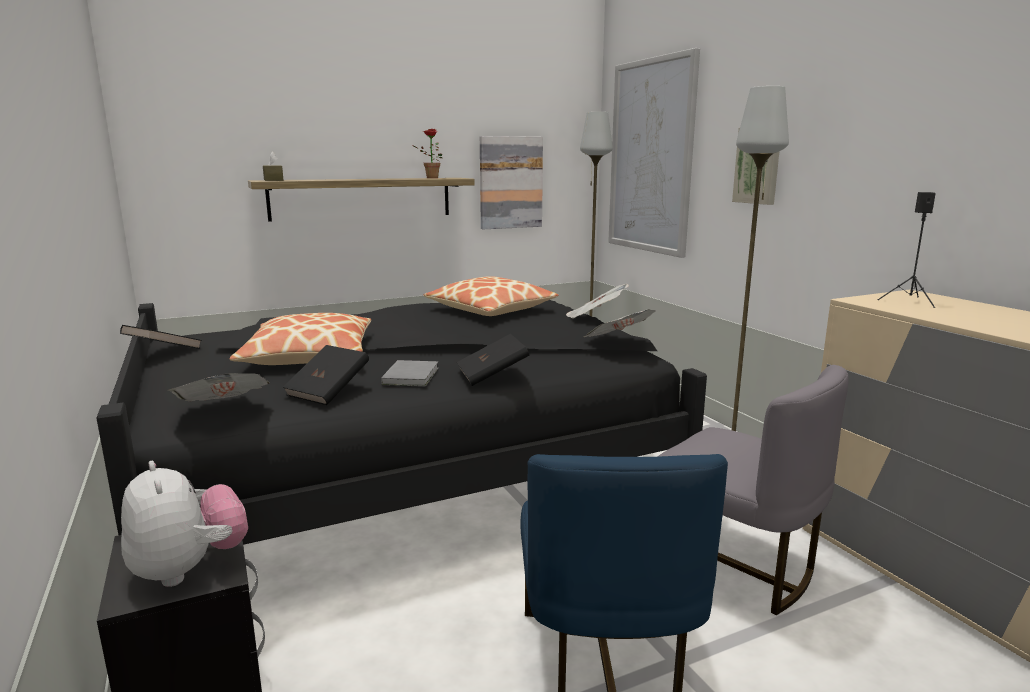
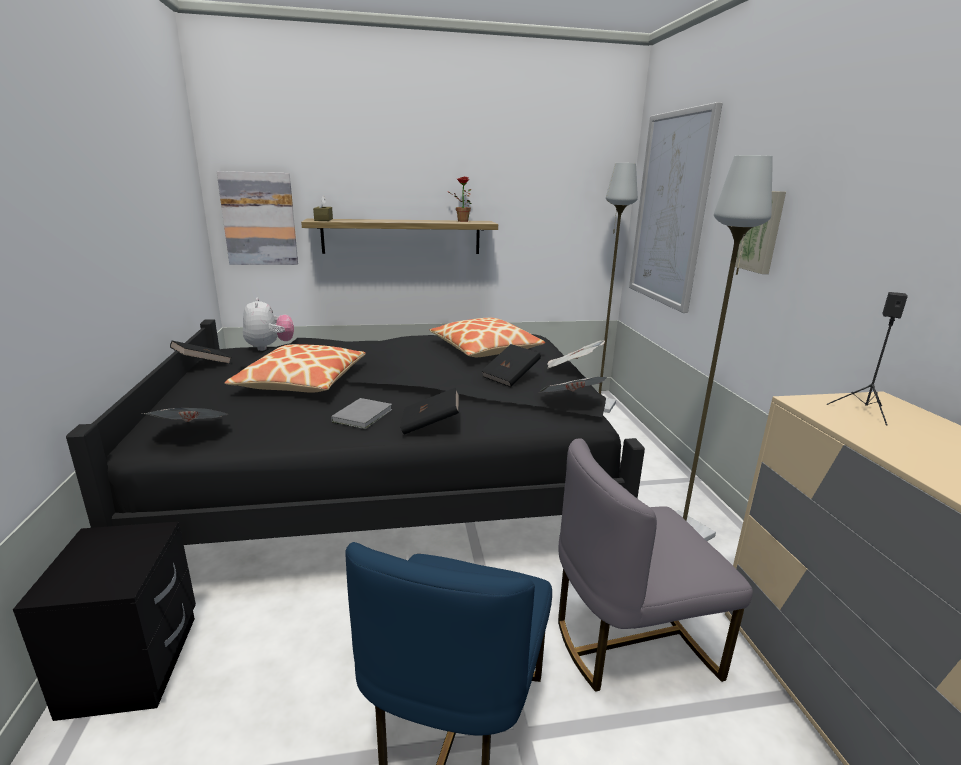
camera: 15 degrees right, 5 degrees up
plush toy [121,461,248,587] -> plush toy moved to [243,298,294,351]
black book [282,345,369,405] -> black book moved to [481,344,541,387]
picture [480,136,543,229] -> picture moved to [217,171,298,265]
grey chair [657,365,849,615] -> grey chair turned 105 degrees clockwise [558,438,753,692]

